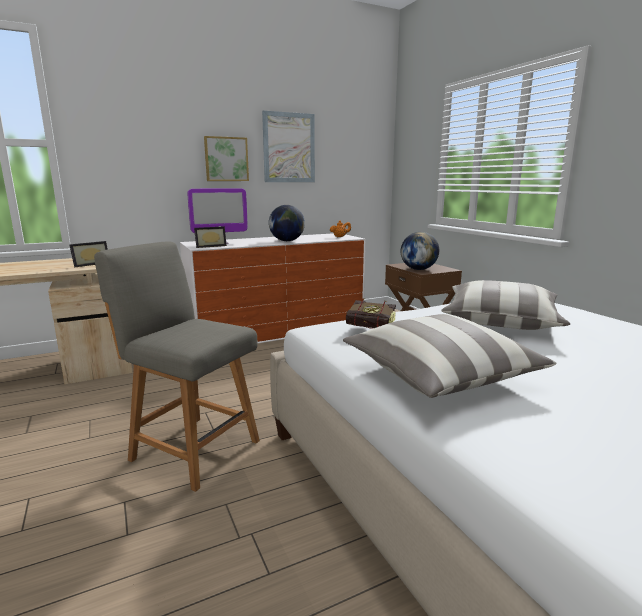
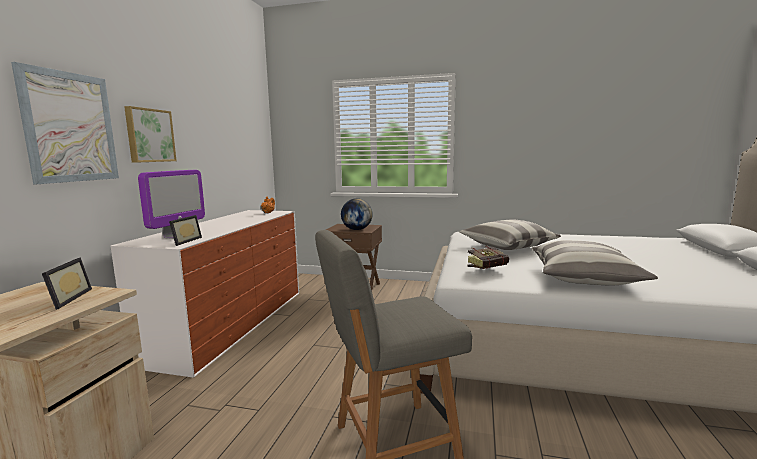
camera: 50 degrees left, 5 degrees down
picture [262,111,315,182] -> picture moved to [11,62,119,184]
globe [269,205,305,241] -> none

